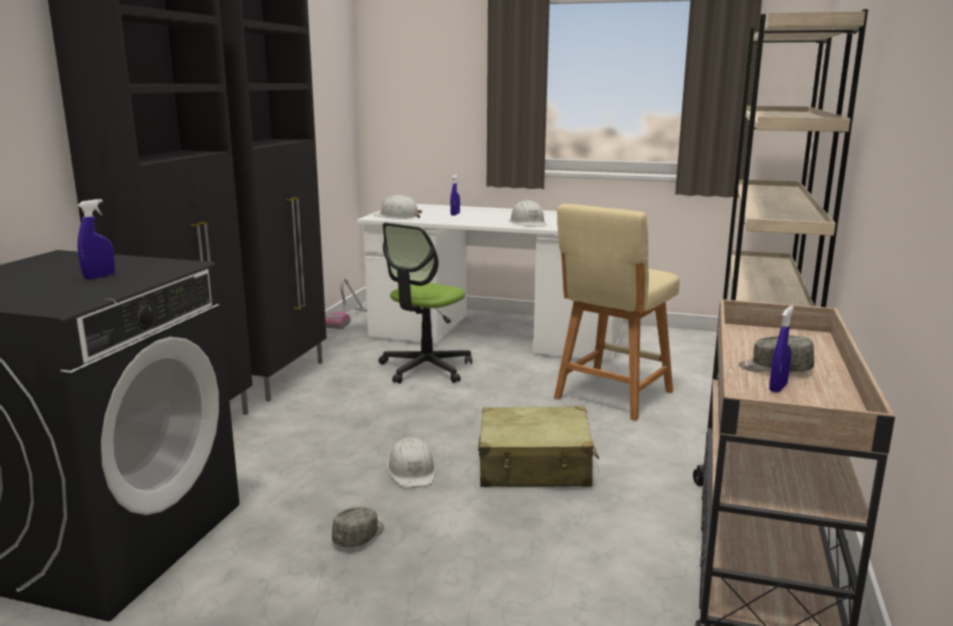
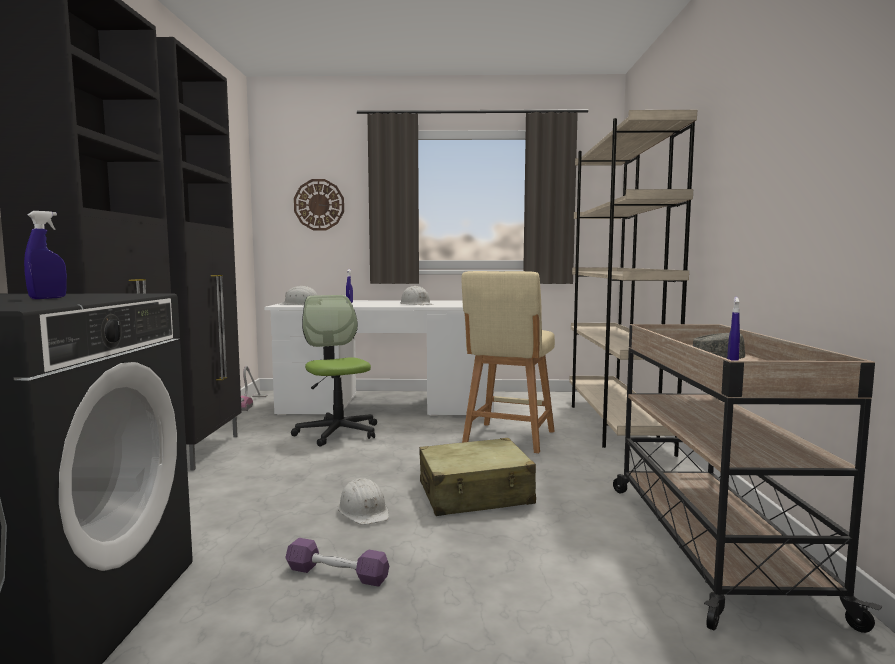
camera: 15 degrees left, 10 degrees down
grey cap [332,507,384,548] -> purple dumbbell [285,538,389,587]
office chair [379,223,472,384] -> office chair turned 135 degrees clockwise [291,295,377,447]
none -> wall clock [294,179,344,230]

